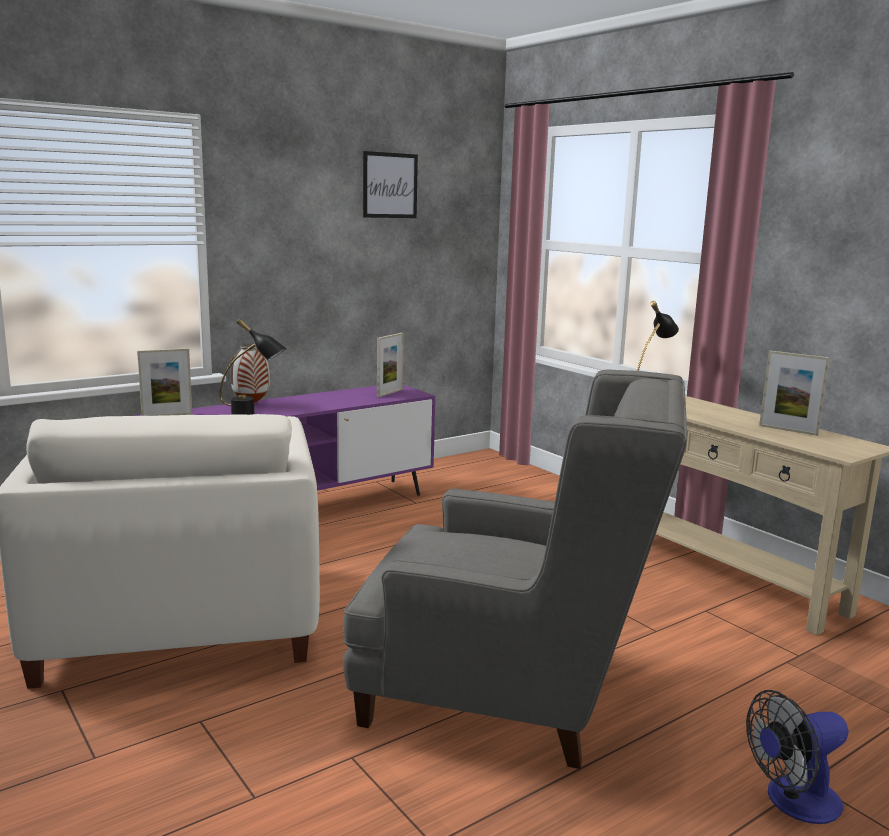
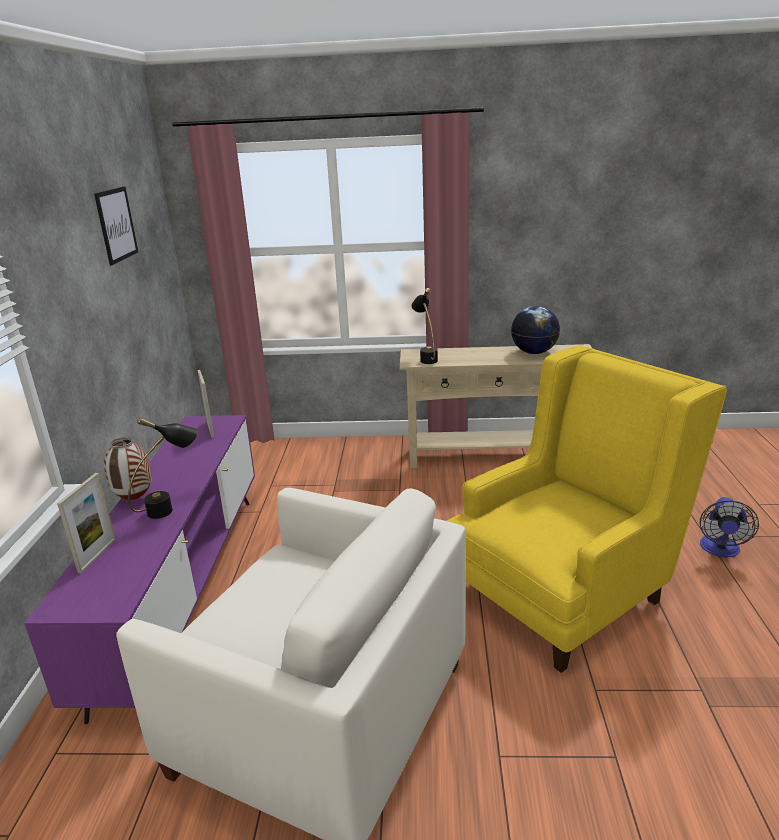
camera: 50 degrees left, 10 degrees up
grey armchair [343,369,687,769] -> yellow armchair [447,345,727,673]
picture frame [759,351,830,436] -> globe [511,306,560,354]

